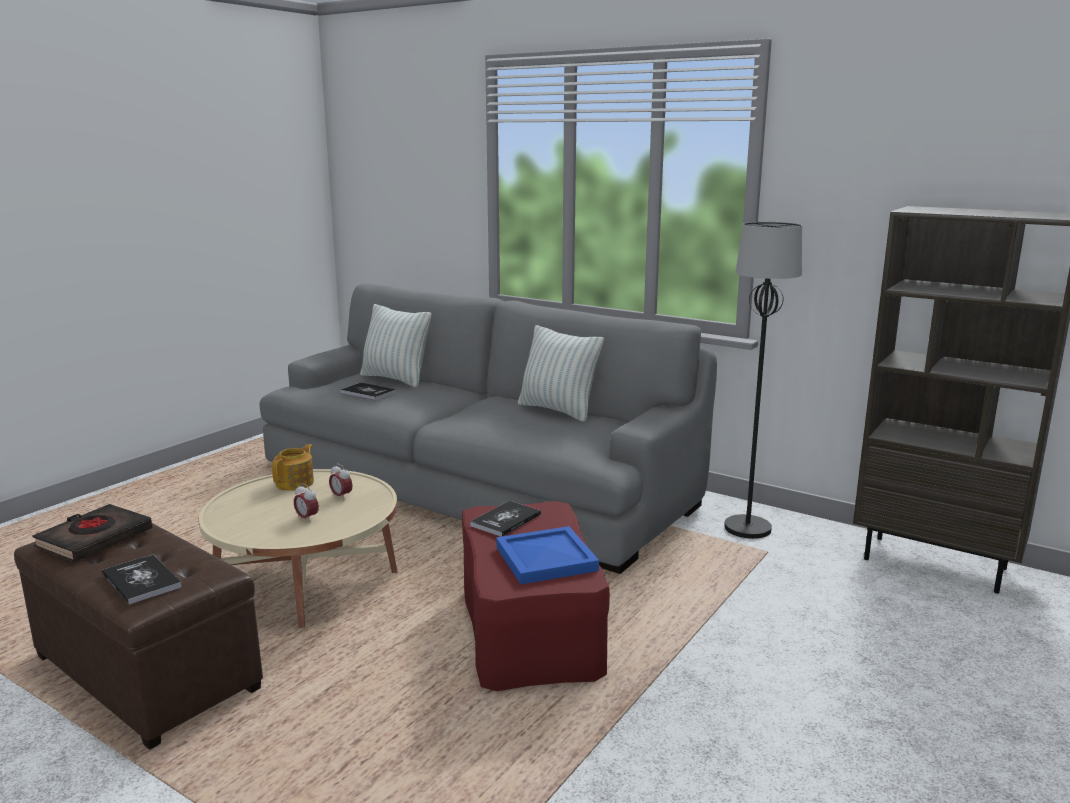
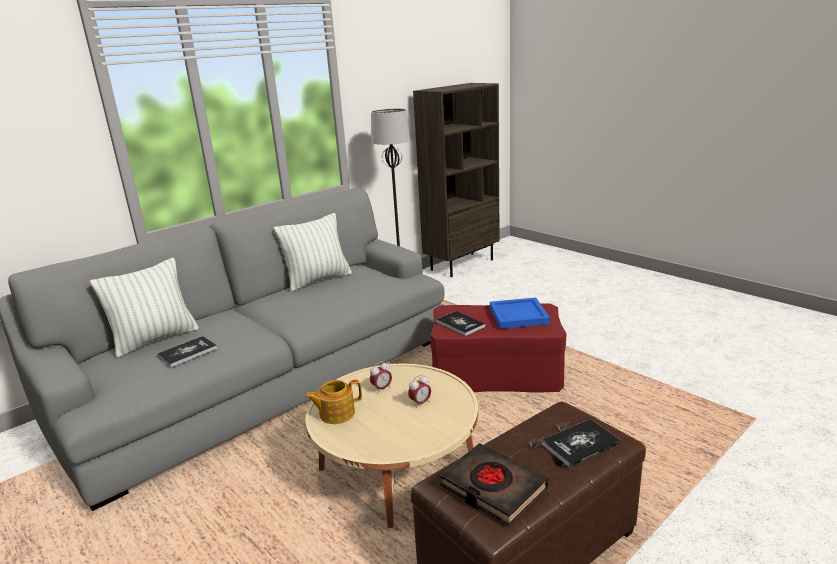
camera: 75 degrees left, 5 degrees up
teapot [272,444,314,491] -> teapot turned 60 degrees counterclockwise [305,379,362,424]

